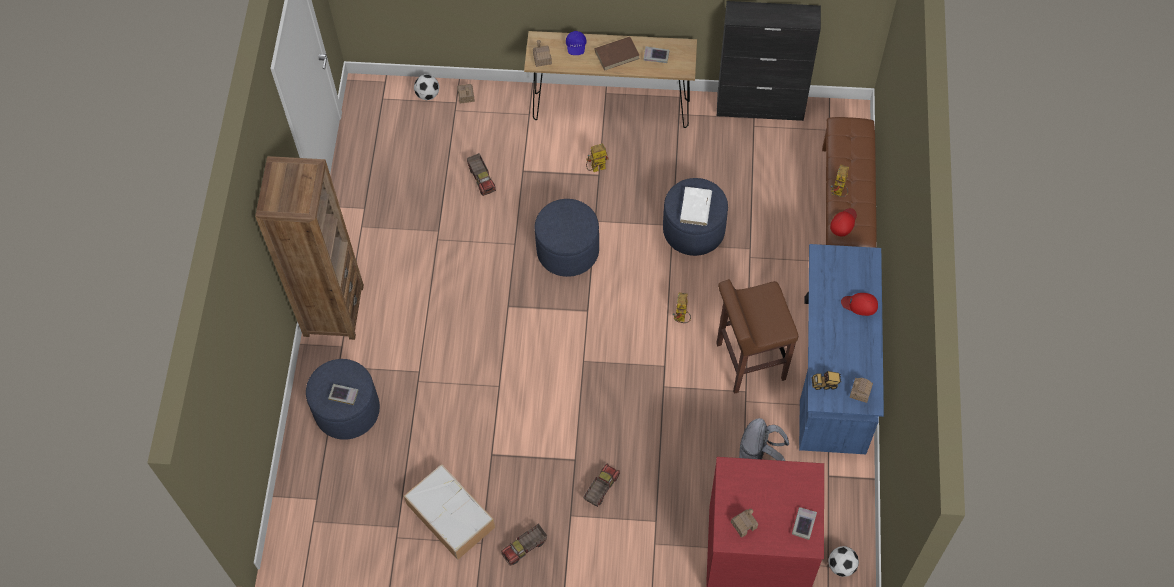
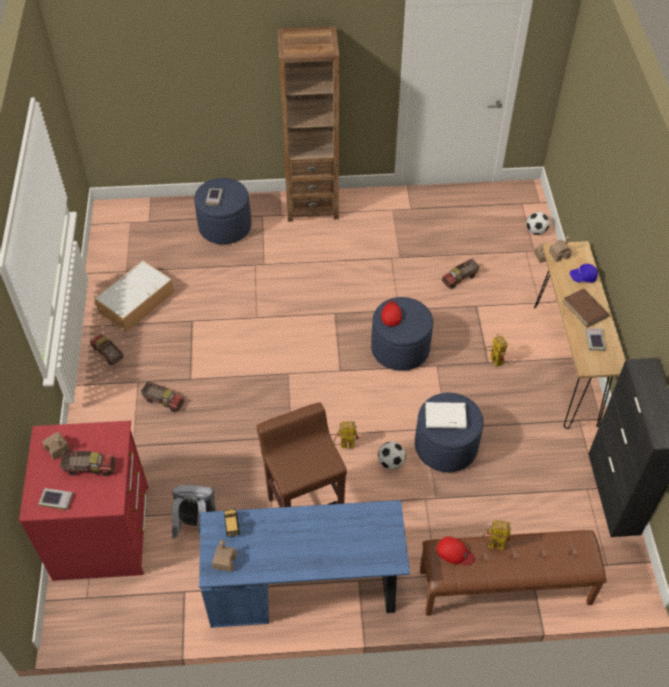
camera: 80 degrees right, 10 degrees down
football [828,546,859,577] -> football moved to [378,442,406,470]
red cap [841,293,878,316] -> red cap moved to [381,300,402,326]
none -> toy truck [60,451,116,476]

